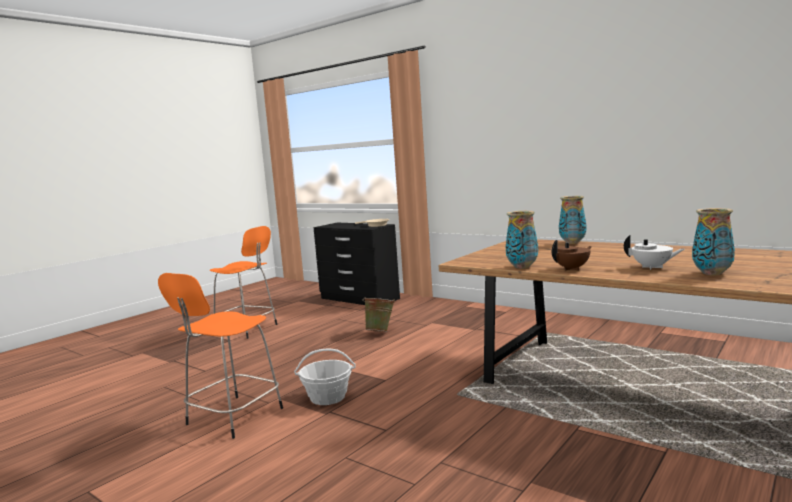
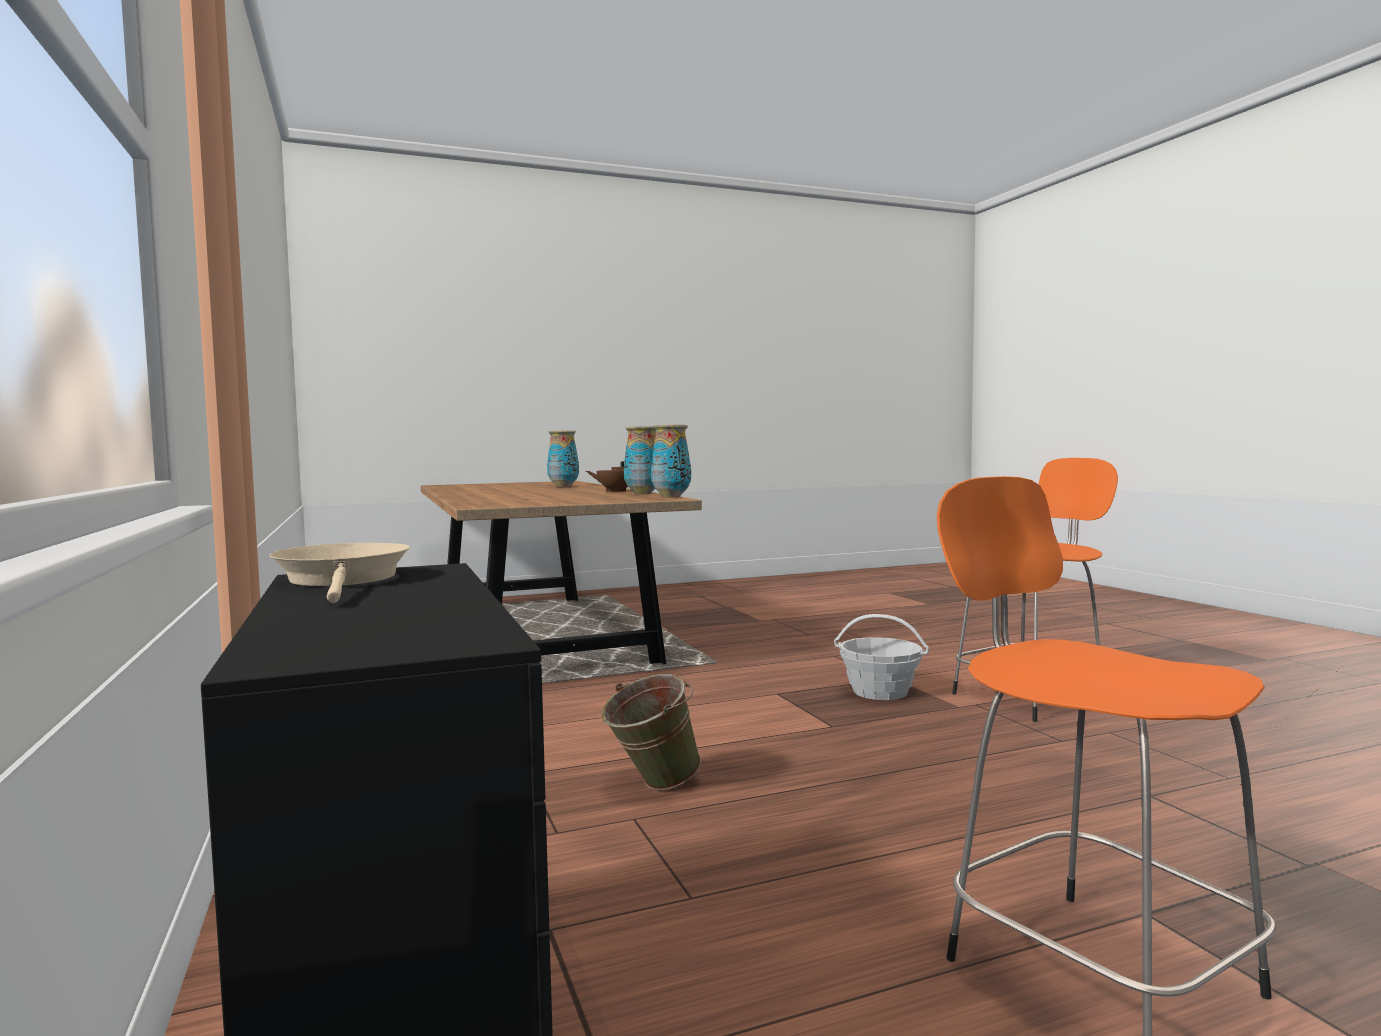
camera: 150 degrees left, 5 degrees down
vase [559,196,586,244] -> vase moved to [651,425,691,497]
white teapot [624,235,685,270] -> none

